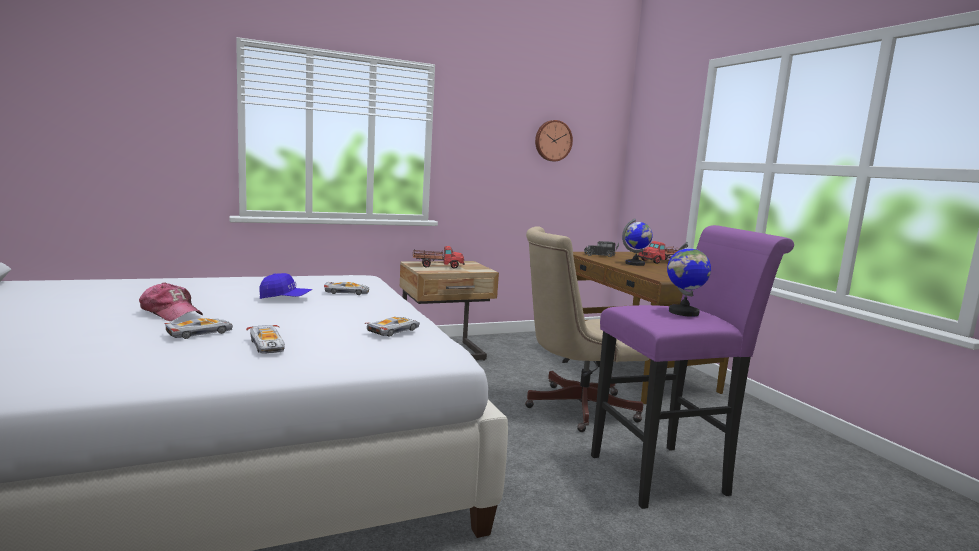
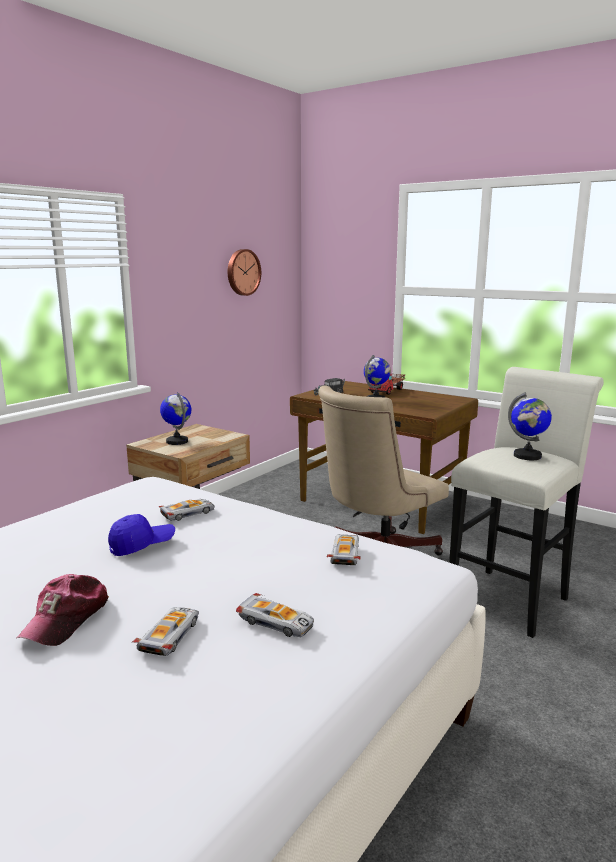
camera: 30 degrees left, 5 degrees up
cap [139,282,203,321] -> cap turned 105 degrees clockwise [17,574,109,646]
toy truck [413,246,465,269] -> globe [160,392,191,445]
purple stool [591,225,794,509] -> white stool [449,367,604,638]

